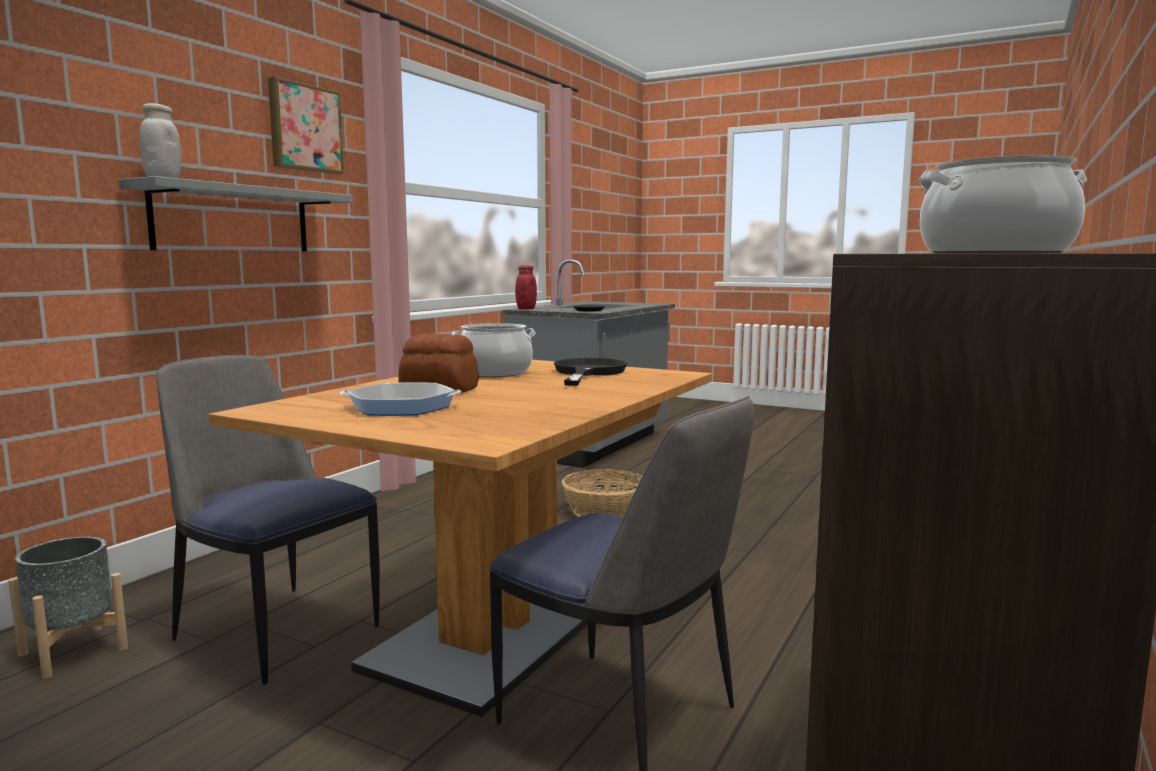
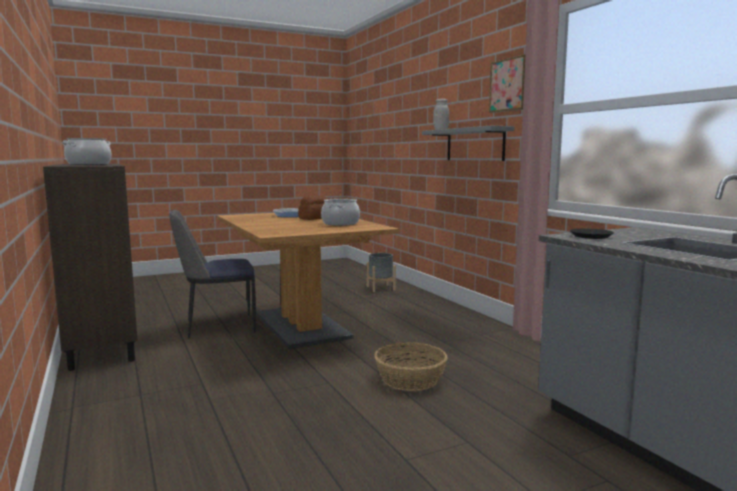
camera: 125 degrees right, 0 degrees up
chair [156,355,380,685] -> none
red jar [515,265,537,309] -> none
black frying pan [554,358,627,386] -> none

